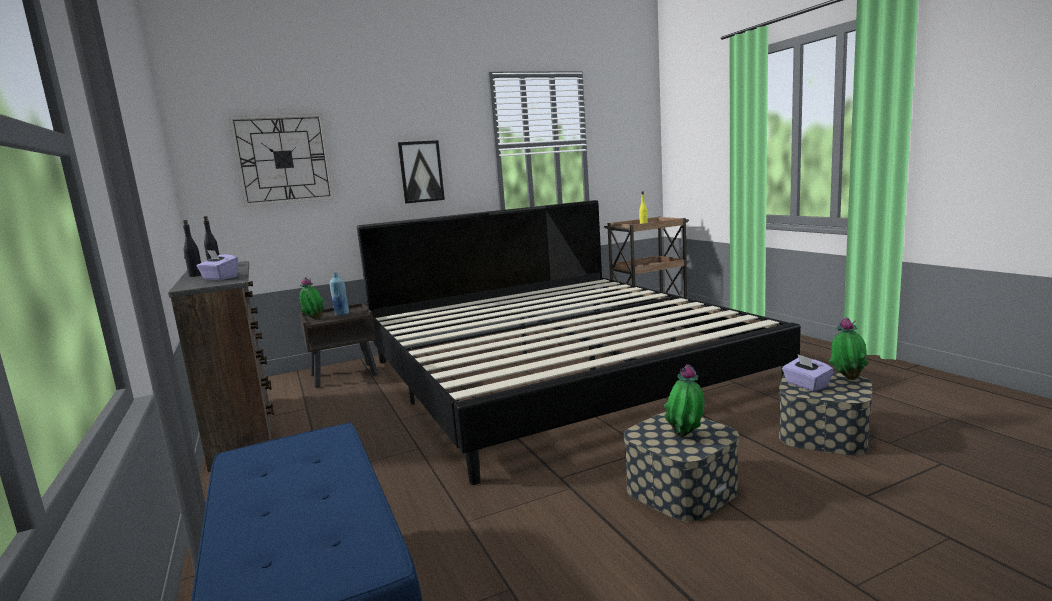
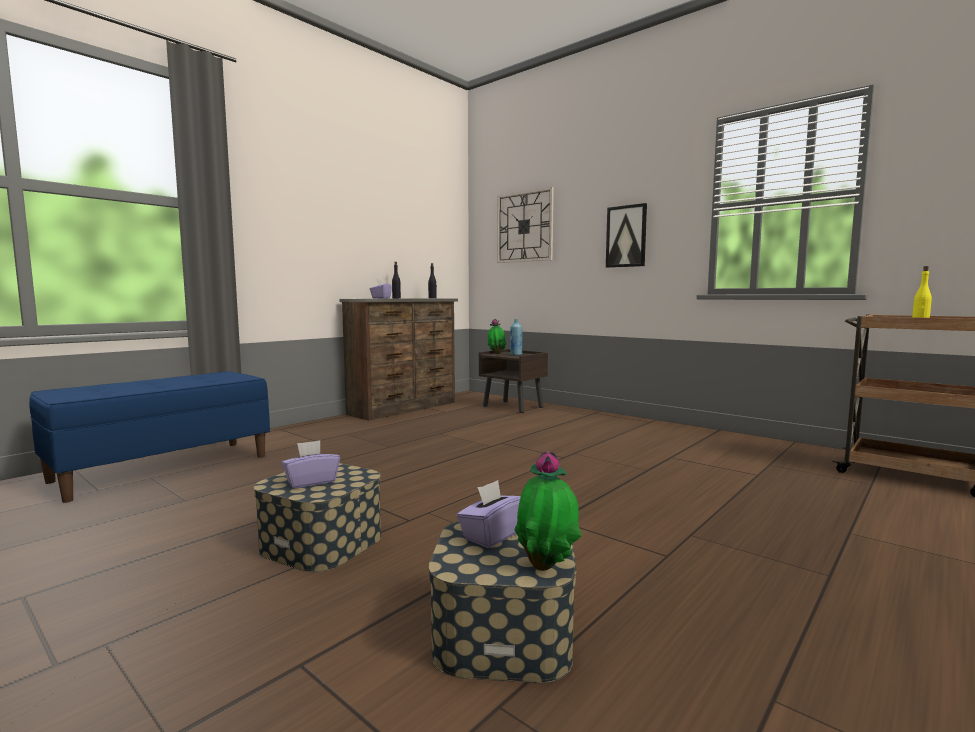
camera: 65 degrees right, 5 degrees down
bed [357,200,801,485] -> none
potted plant [664,364,704,437] -> purple tissue box [281,440,340,489]

